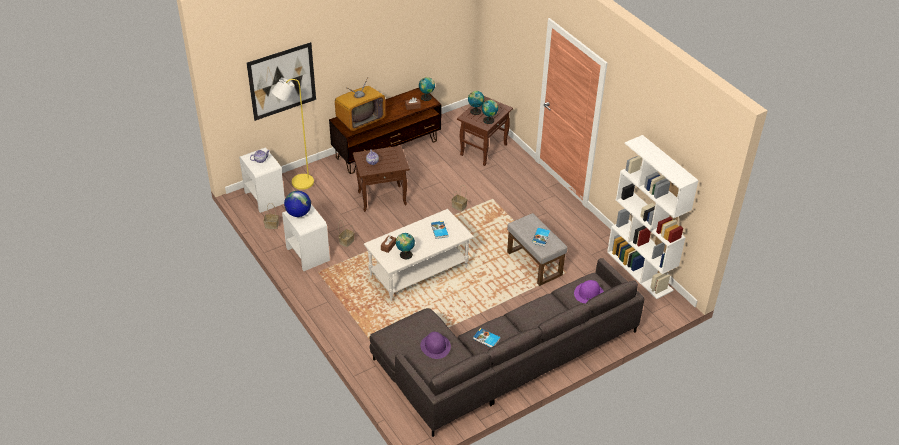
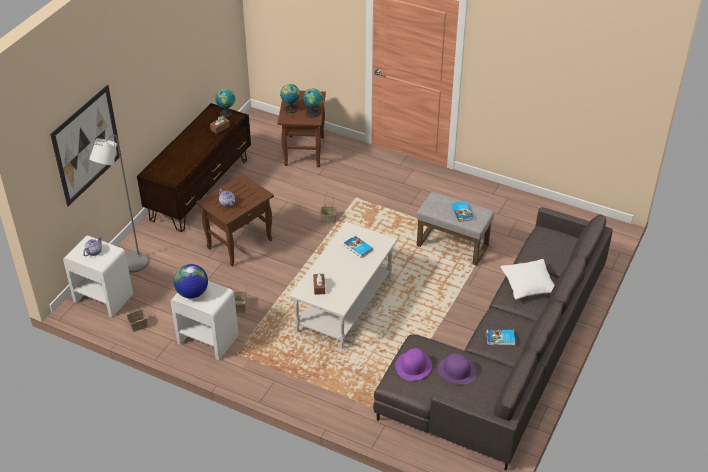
camera: 30 degrees left, 0 degrees up
yellow floor lamp [271,77,314,190] -> grey floor lamp [89,135,149,273]
television [335,77,385,131] -> none
globe [396,233,415,260] -> none
purple hat [574,280,604,303] -> purple hat moved to [395,348,432,381]
white bookcase [607,135,699,299] -> none
none -> white pillow [500,259,555,299]

